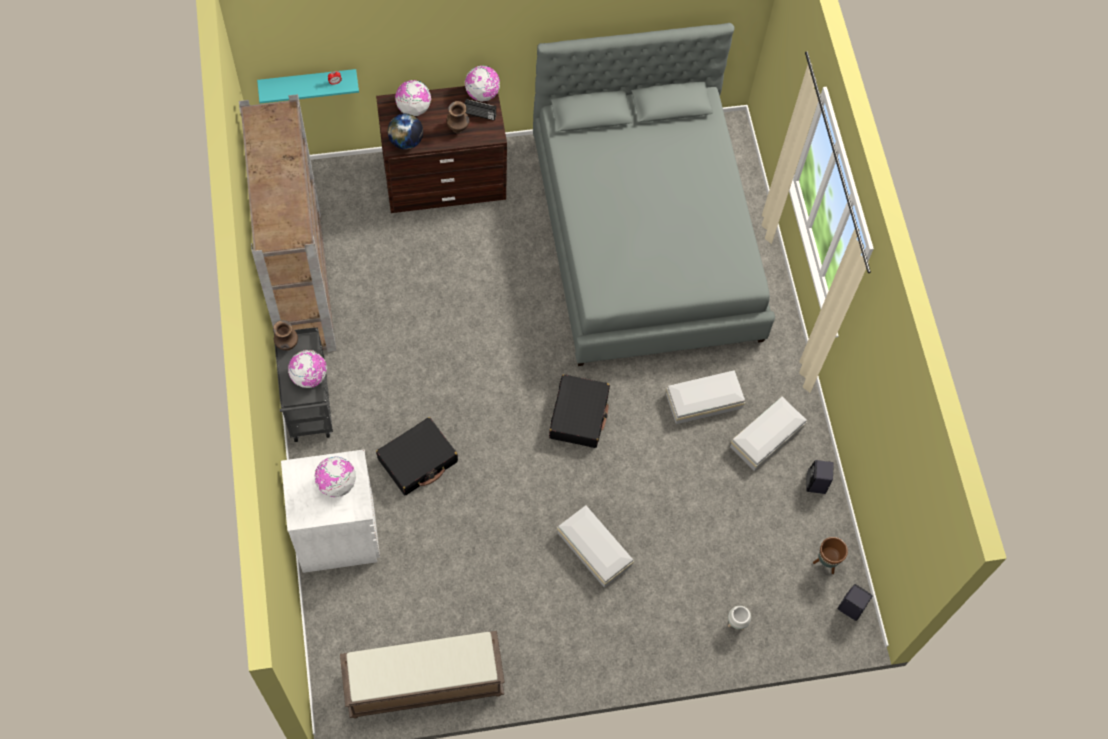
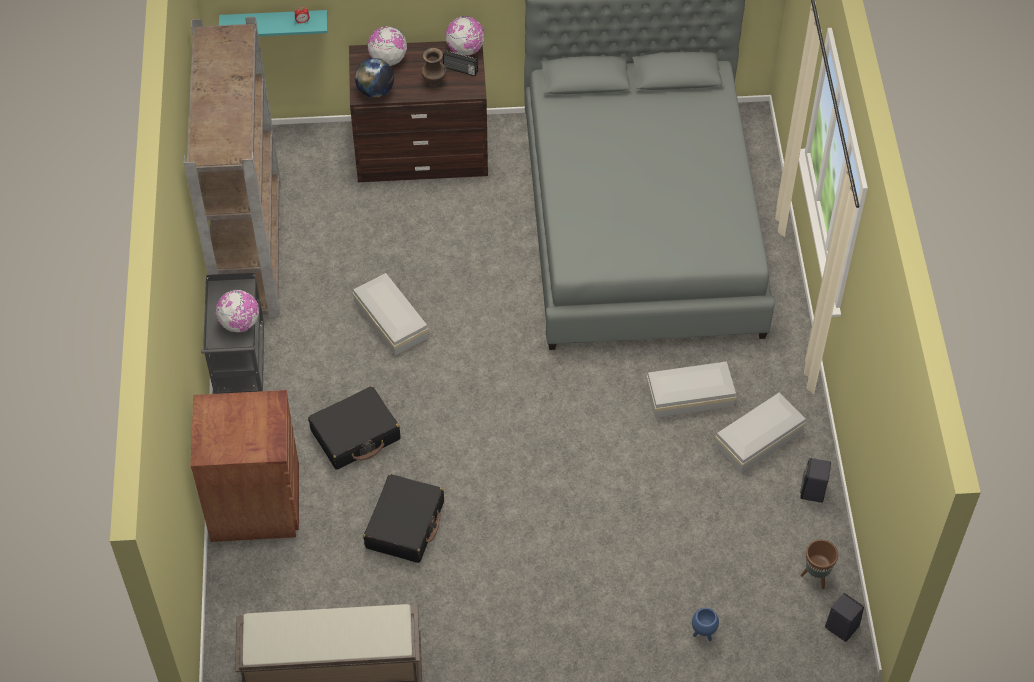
camera: 10 degrees right, 10 degrees down
brown vase [273,320,298,351] -> none
white dresser [281,450,380,573] -> brown dresser [190,390,299,542]
globe [315,456,356,497] -> none
black suitcase [549,374,610,448] -> black suitcase moved to [364,474,444,563]
white storage box [557,505,634,588] -> white storage box moved to [353,273,429,356]
white planter [728,606,751,630] -> blue planter [692,608,719,641]

